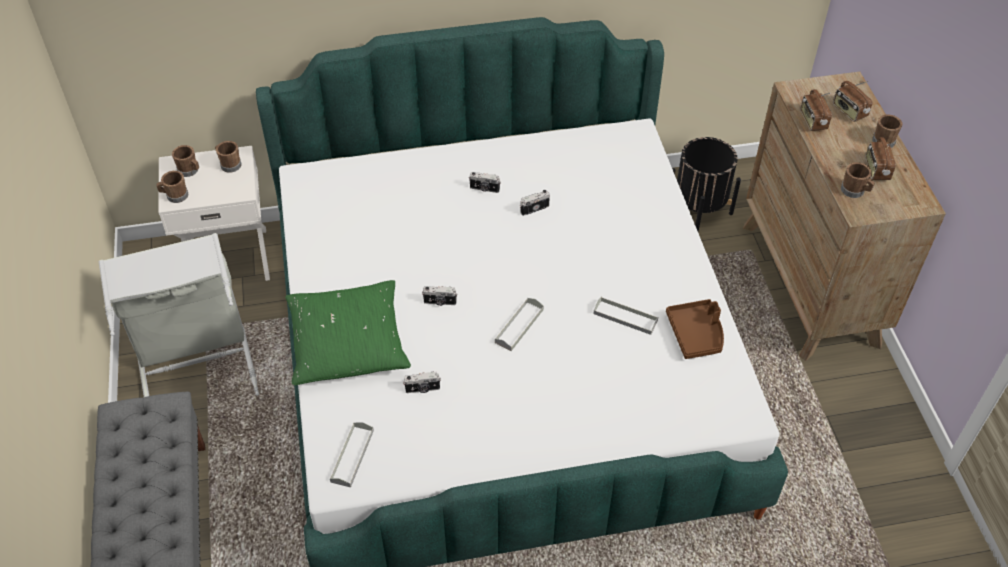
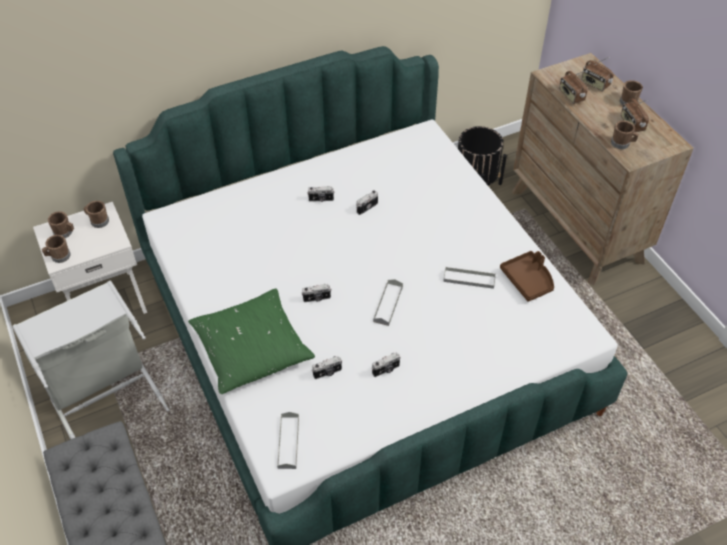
camera: 15 degrees left, 0 degrees up
none -> camera [372,352,400,377]

